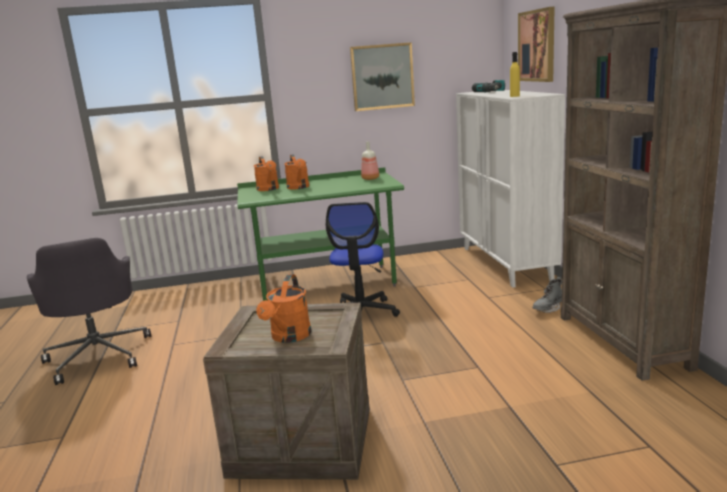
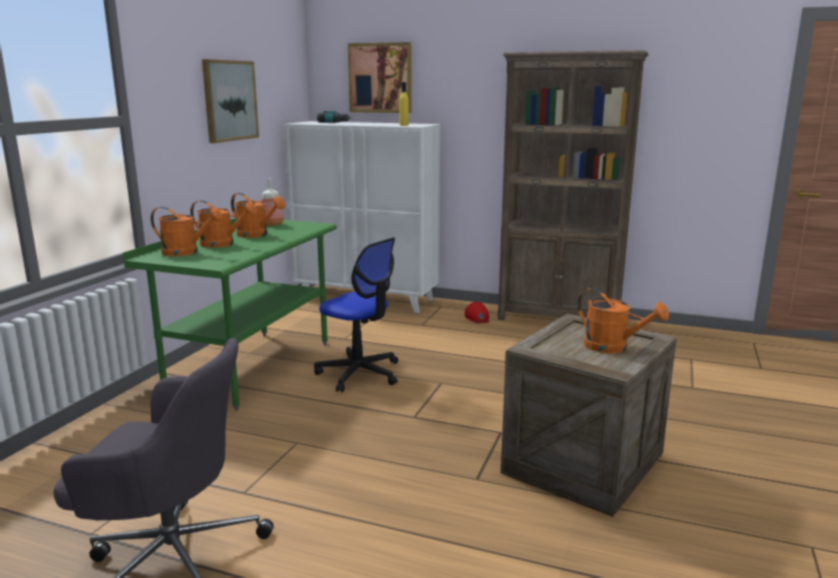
camera: 60 degrees left, 0 degrees up
grey boot [532,277,562,313] -> red cap [465,302,489,323]
none -> orange watering can [231,193,286,238]

